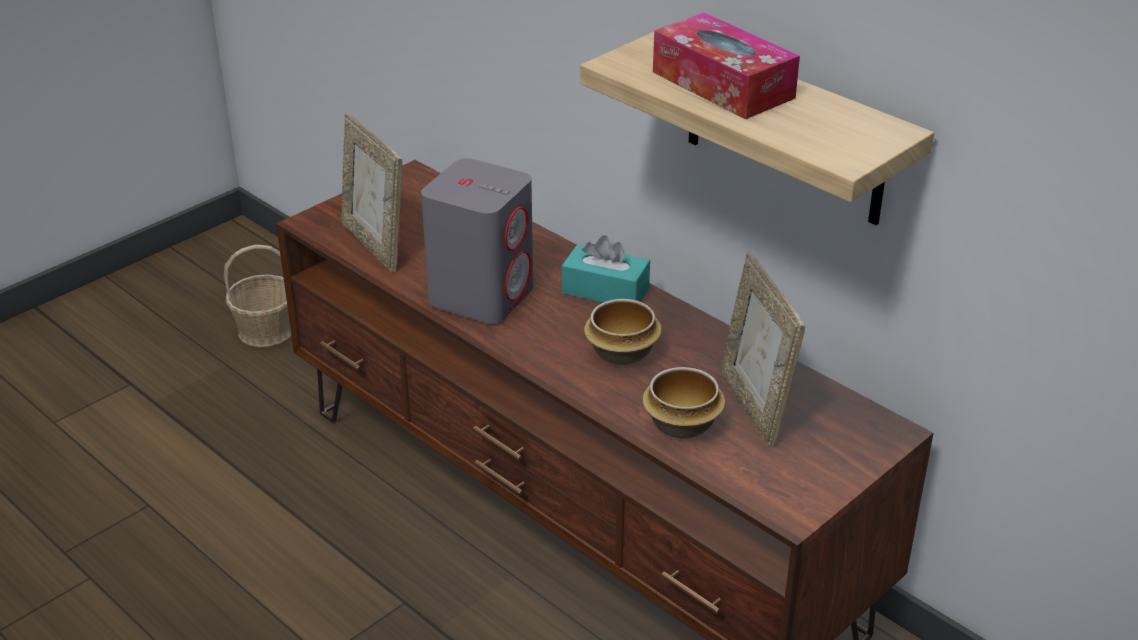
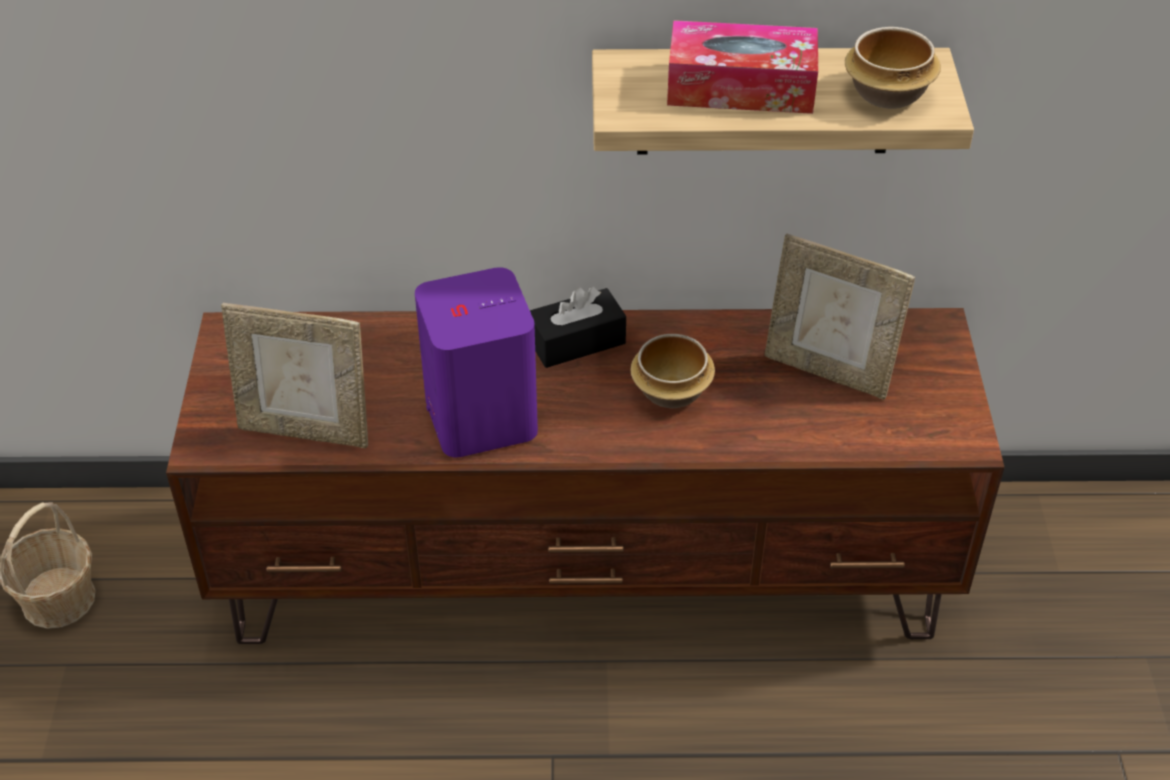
camera: 45 degrees left, 10 degrees up
grey speaker [421,158,533,324] -> purple speaker [415,267,538,458]
turquoise tissue box [562,235,650,303] -> black tissue box [530,287,626,368]
bowl [642,367,725,439] -> bowl moved to [845,27,941,109]

